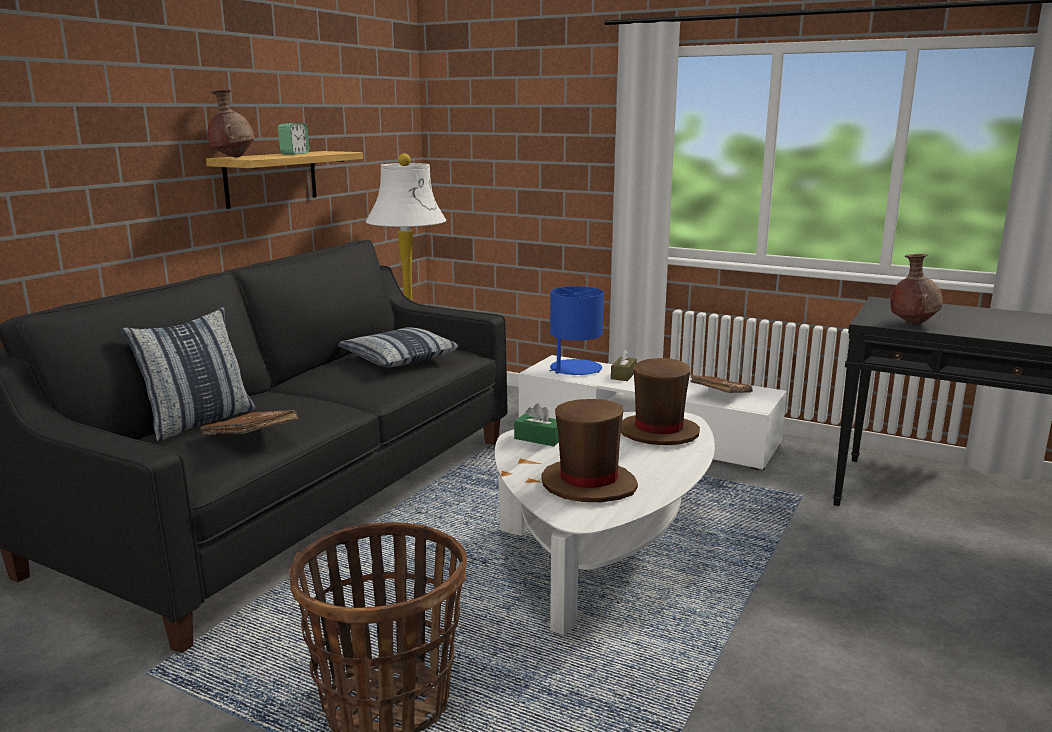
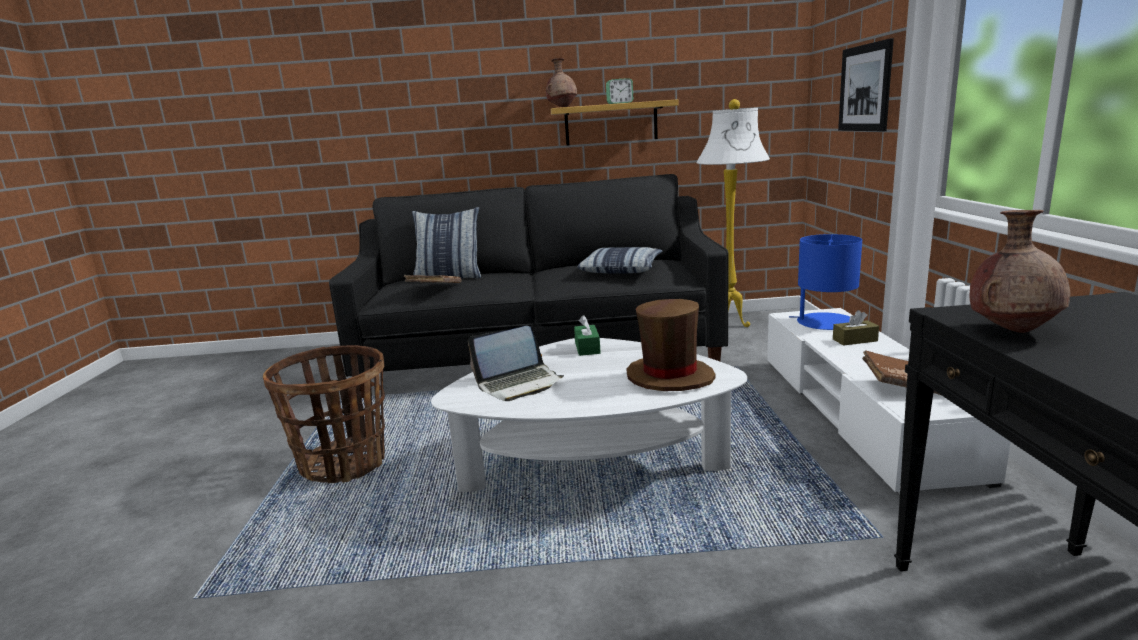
camera: 60 degrees right, 0 degrees up
brown hat [542,399,638,502] -> laptop [468,326,564,401]
none -> picture [838,38,894,131]

